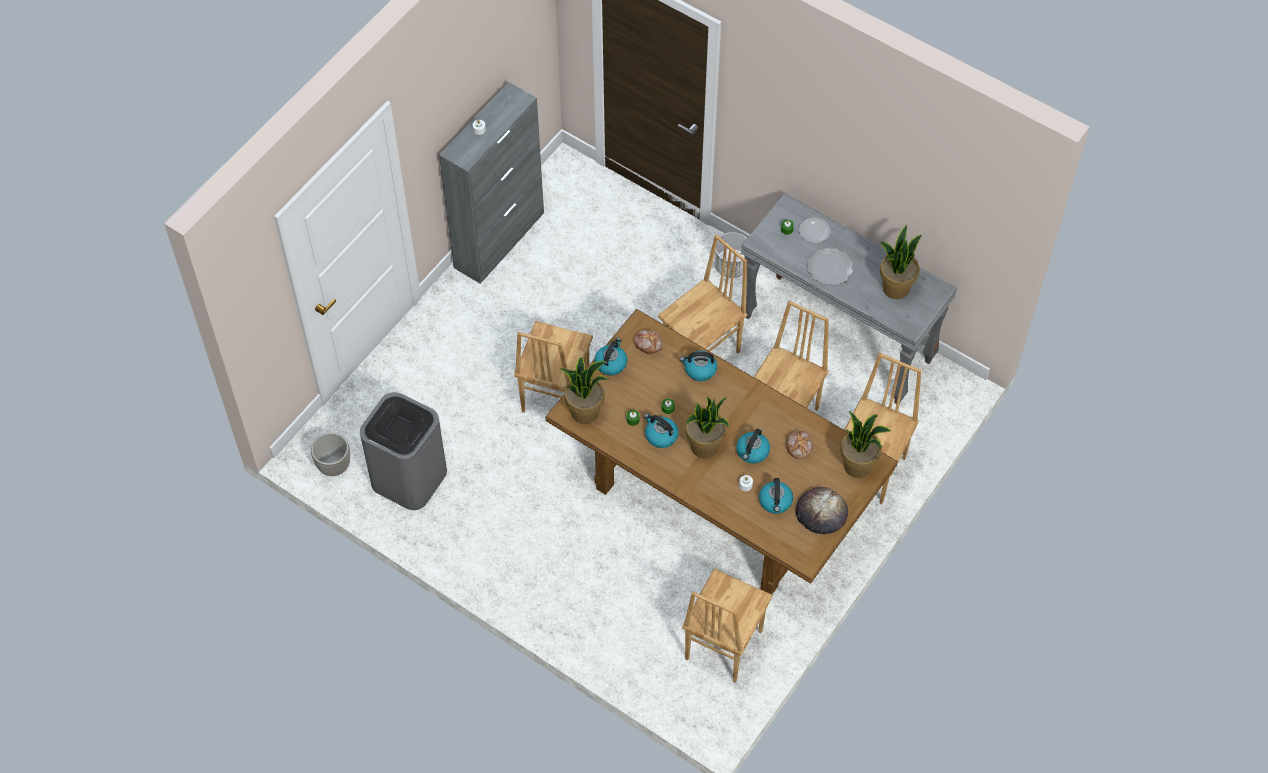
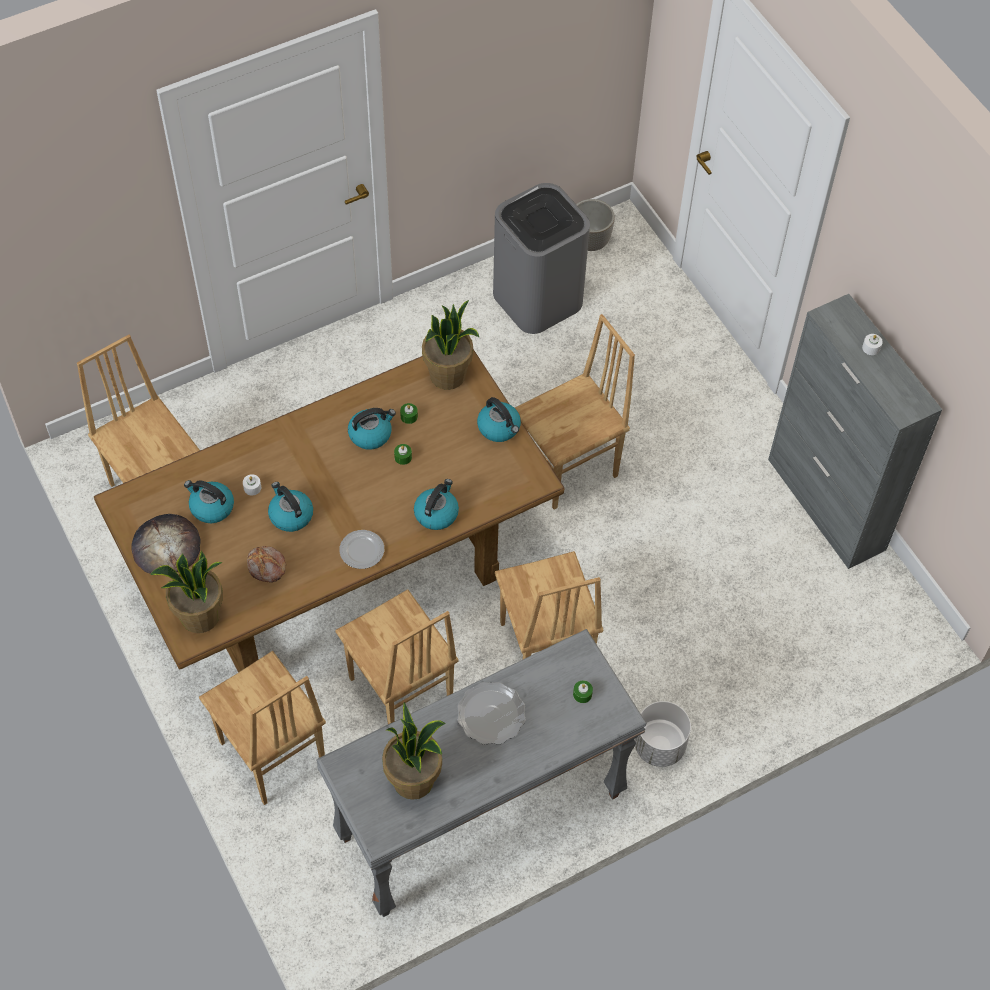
camera: 115 degrees right, 0 degrees up
brown chair [514,321,593,413] -> brown chair turned 105 degrees clockwise [515,314,635,510]
bread [634,330,663,354] -> none
potted plant [686,396,729,459] -> none
plate [799,218,831,243] -> plate moved to [339,530,384,569]

